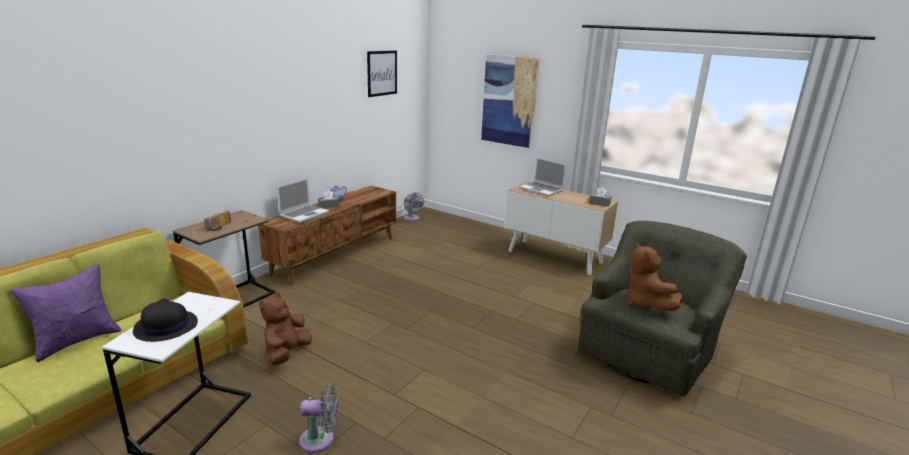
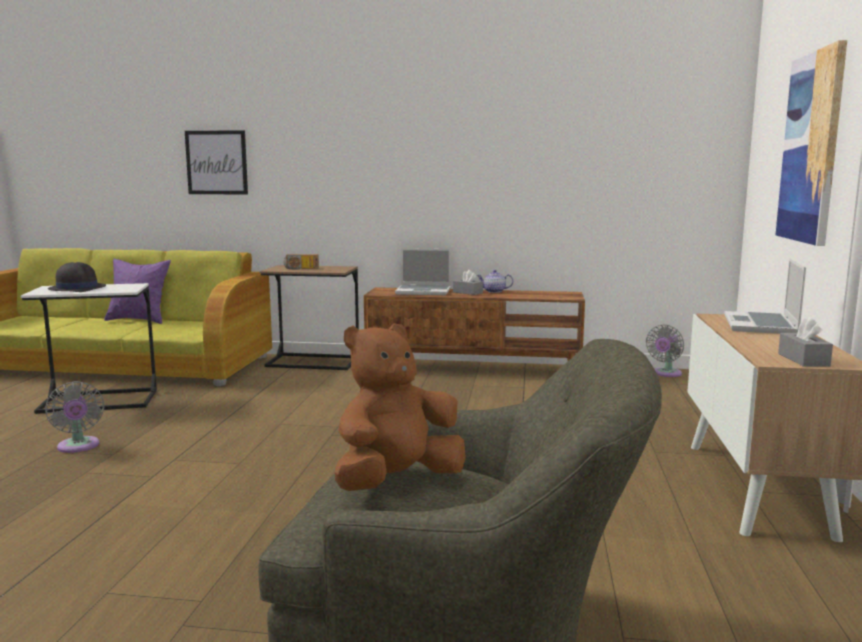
camera: 65 degrees right, 10 degrees down
brown plush toy [259,293,312,365] -> none
picture [367,50,397,97] -> picture moved to [185,130,248,194]

